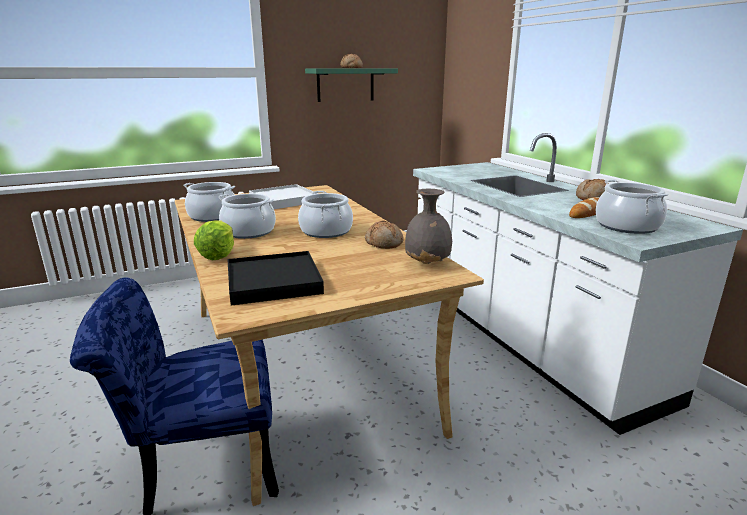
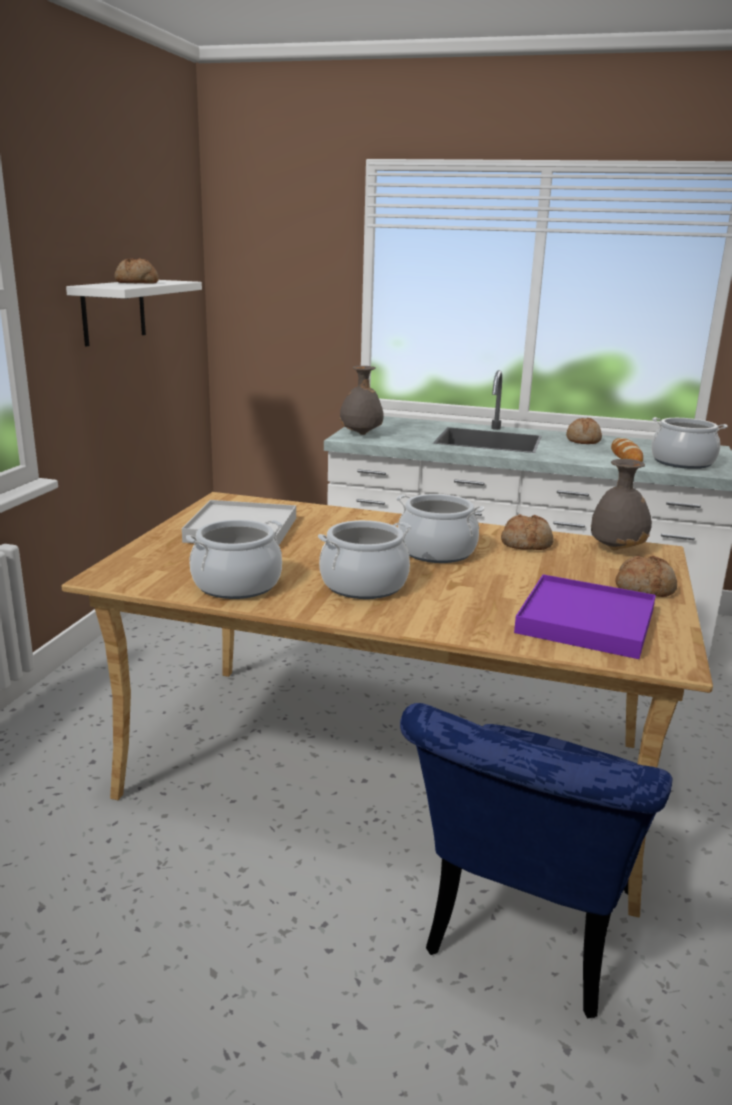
camera: 50 degrees left, 0 degrees up
lettuce [194,220,234,260] -> none
black tray [227,251,324,306] -> purple tray [514,574,656,659]
green shelf [305,69,398,102] -> white shelf [66,280,202,346]
none -> grey vase [339,366,384,435]
none -> bread [615,555,677,597]

